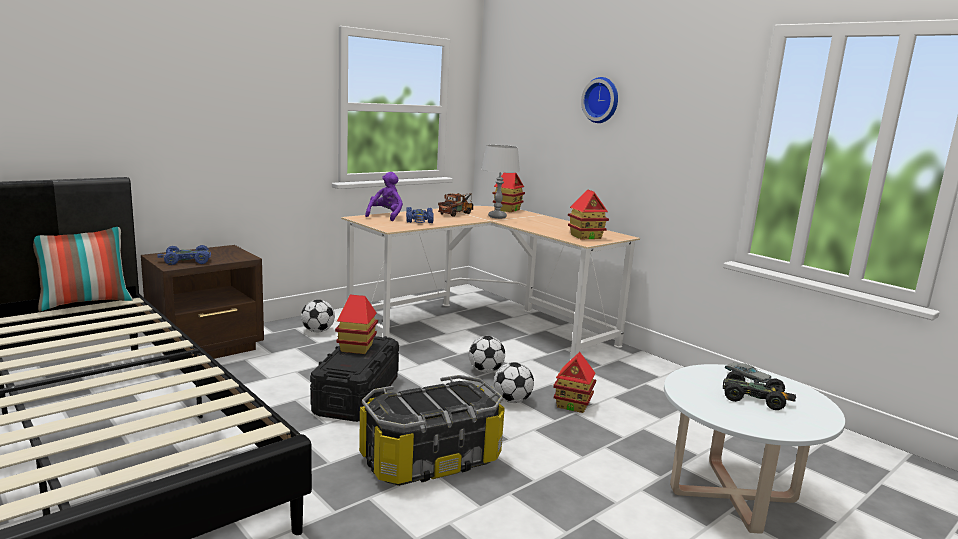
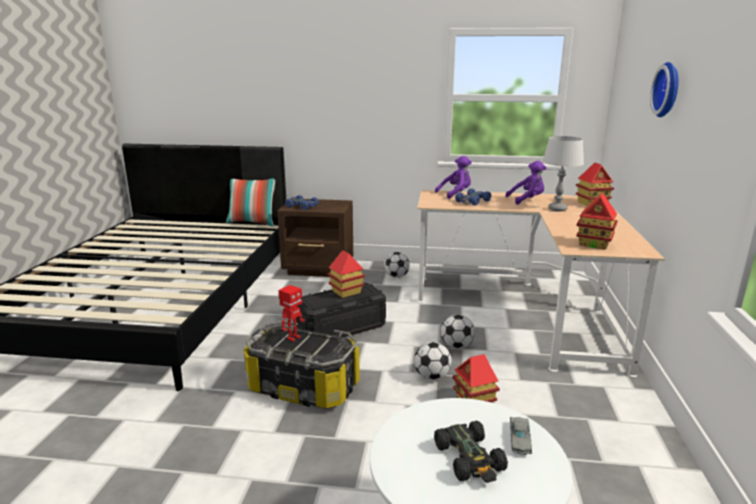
camera: 50 degrees right, 5 degrees up
toy truck [438,193,473,217] -> purple plush toy [505,161,547,205]
none -> toy robot [279,285,305,342]

